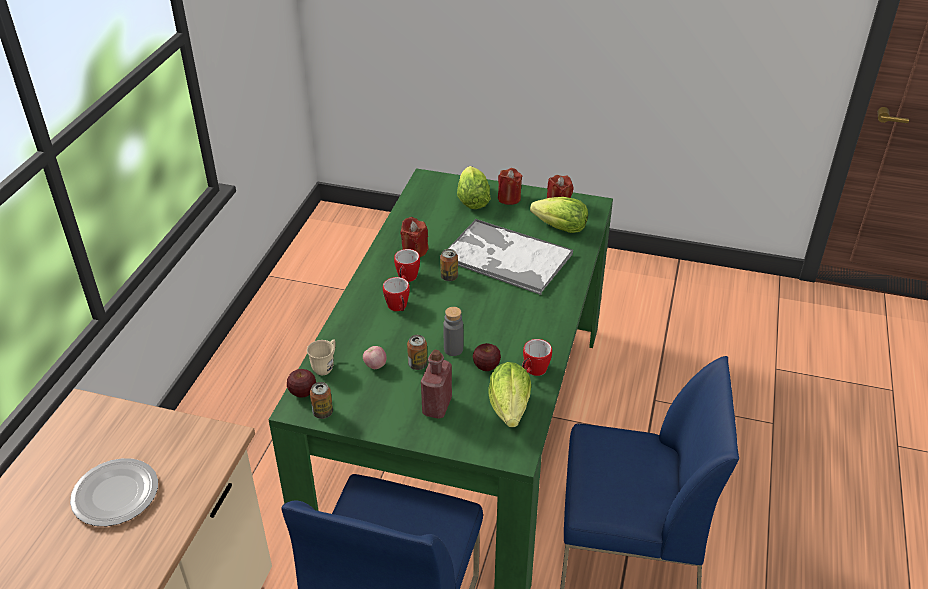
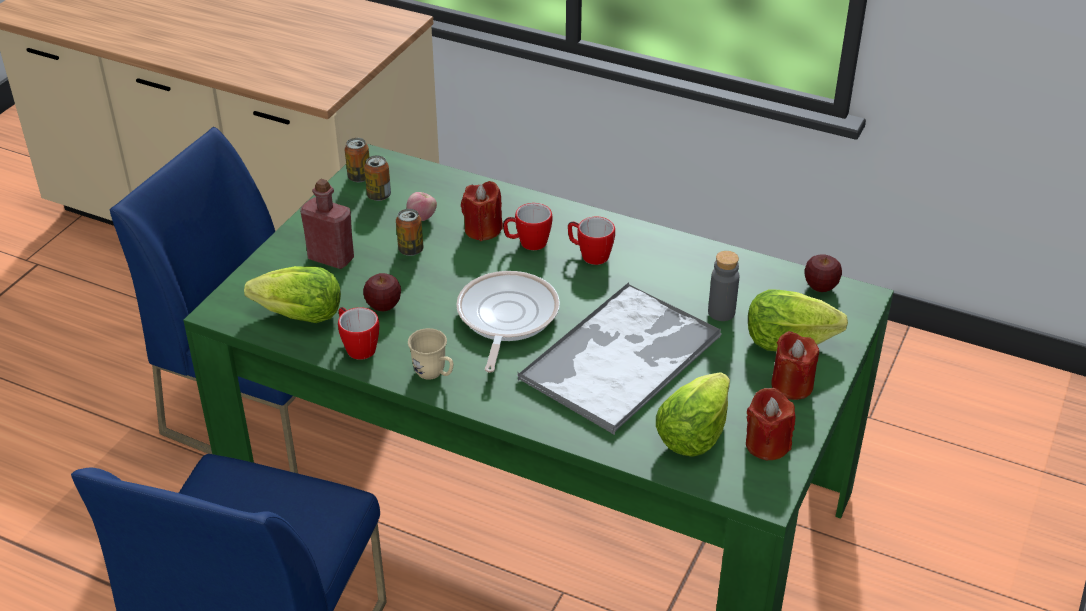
camera: 100 degrees right, 0 degrees up
plate [70,458,158,526] -> none
apple [287,369,316,398] -> apple moved to [804,254,842,292]
beige mug [307,339,336,375] -> beige mug moved to [408,328,454,380]
red candle [400,217,428,257] -> red candle moved to [461,181,503,241]
can [440,249,458,281] -> can moved to [364,156,391,201]
grey bottle [443,307,463,356] -> grey bottle moved to [708,251,740,321]
none -> frying pan [456,271,560,373]

